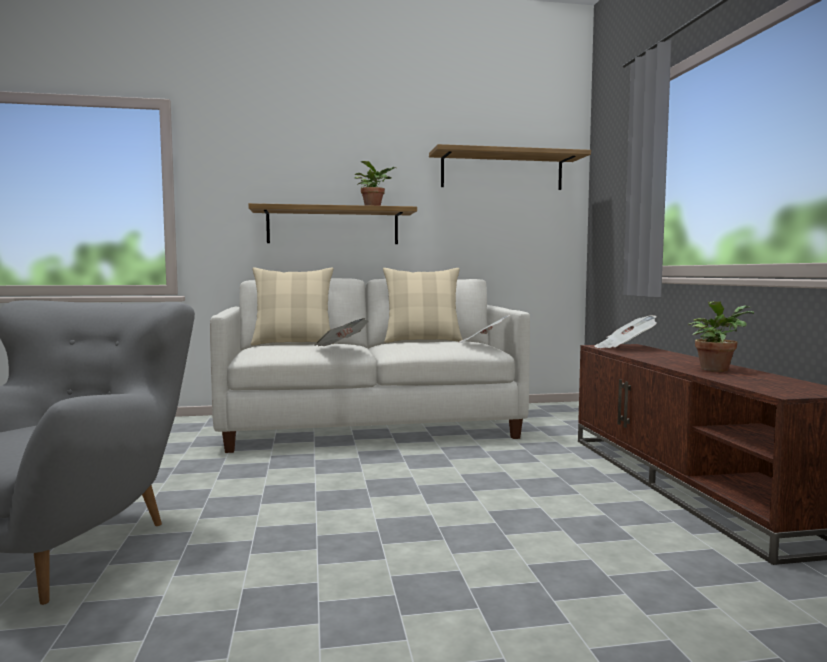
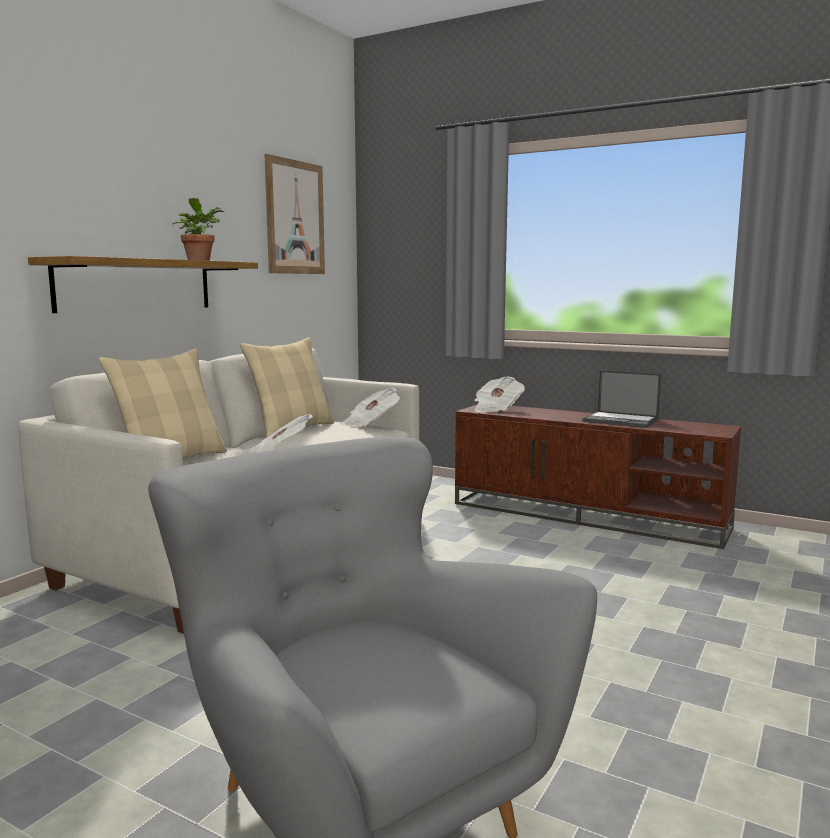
camera: 50 degrees left, 5 degrees up
shelf [429,144,591,190] -> picture [265,154,325,274]
potted plant [688,301,754,372] -> laptop [583,370,662,428]

